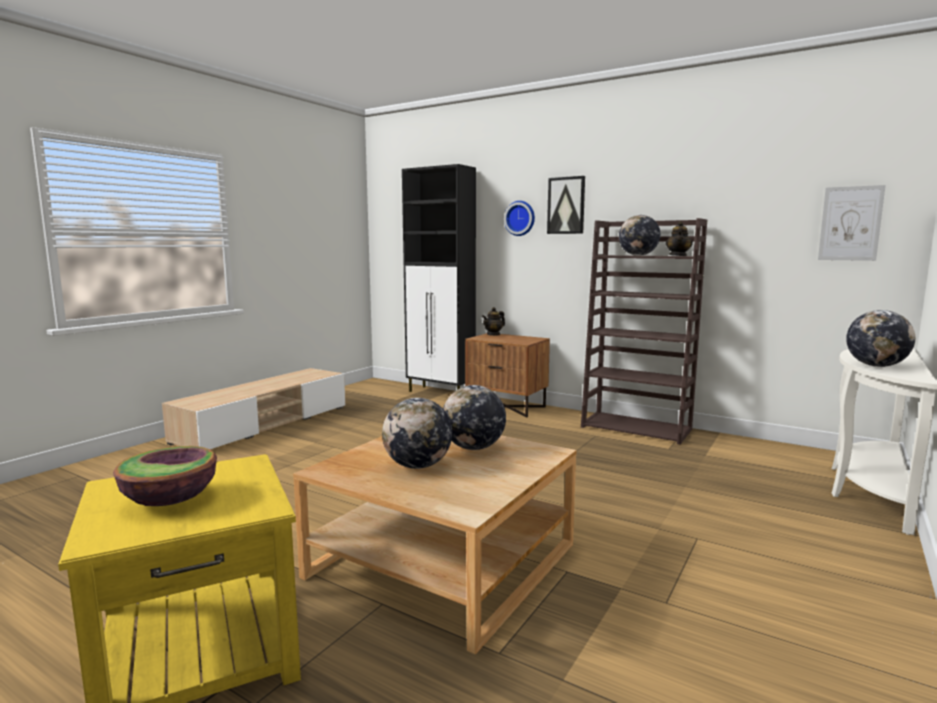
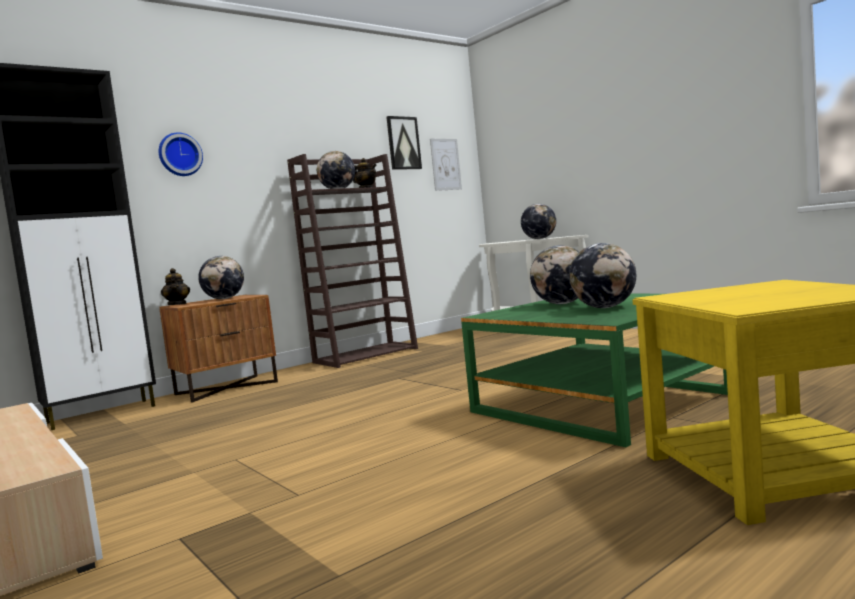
camera: 70 degrees left, 5 degrees down
bowl [113,446,217,506] -> none
beige coffee table [293,435,577,654] -> green coffee table [461,294,728,447]
picture [547,176,585,234] -> picture moved to [386,116,422,170]
none -> globe [198,256,244,299]

